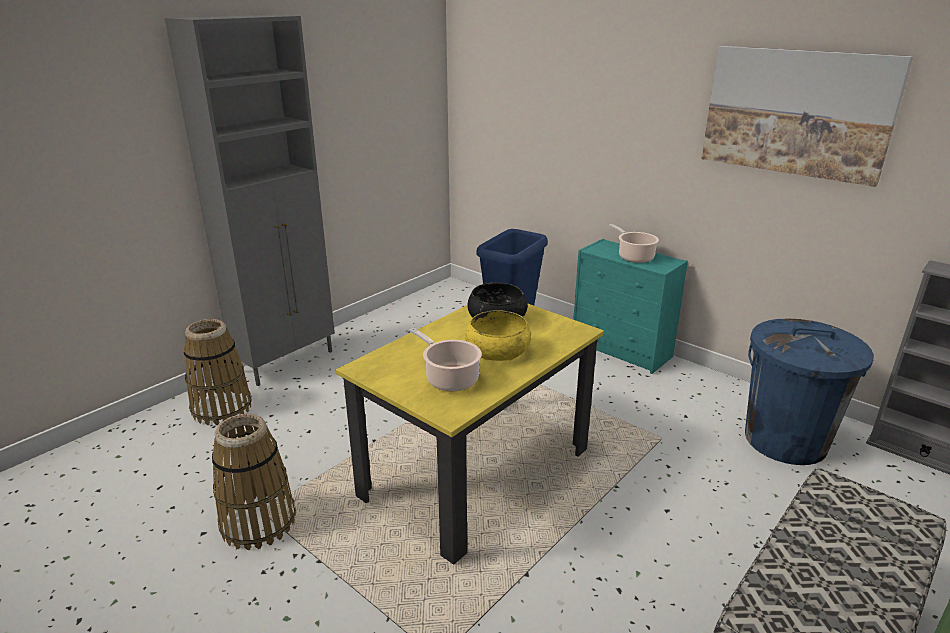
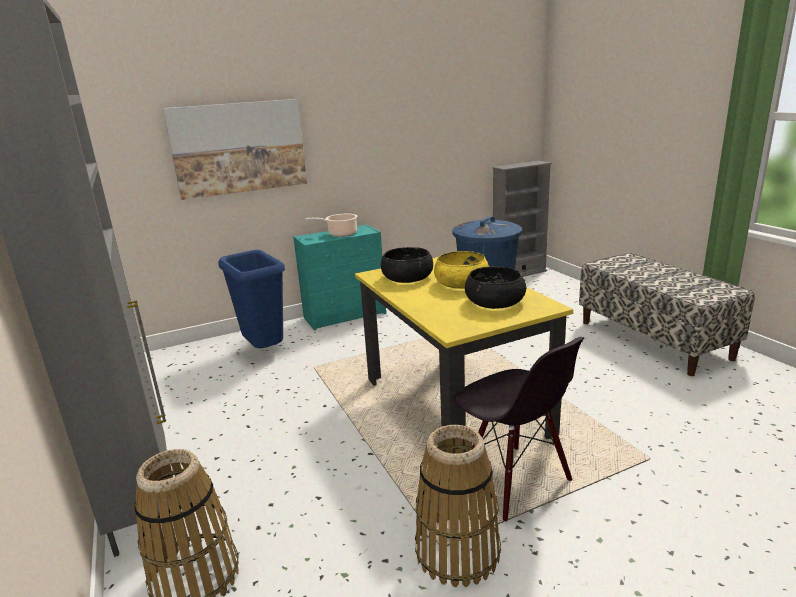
camera: 65 degrees left, 5 degrees down
cooking pot [410,328,482,391] -> black bowl [465,266,526,309]
picture [701,46,913,187] -> picture moved to [163,99,307,200]
none -> black chair [453,337,585,522]

